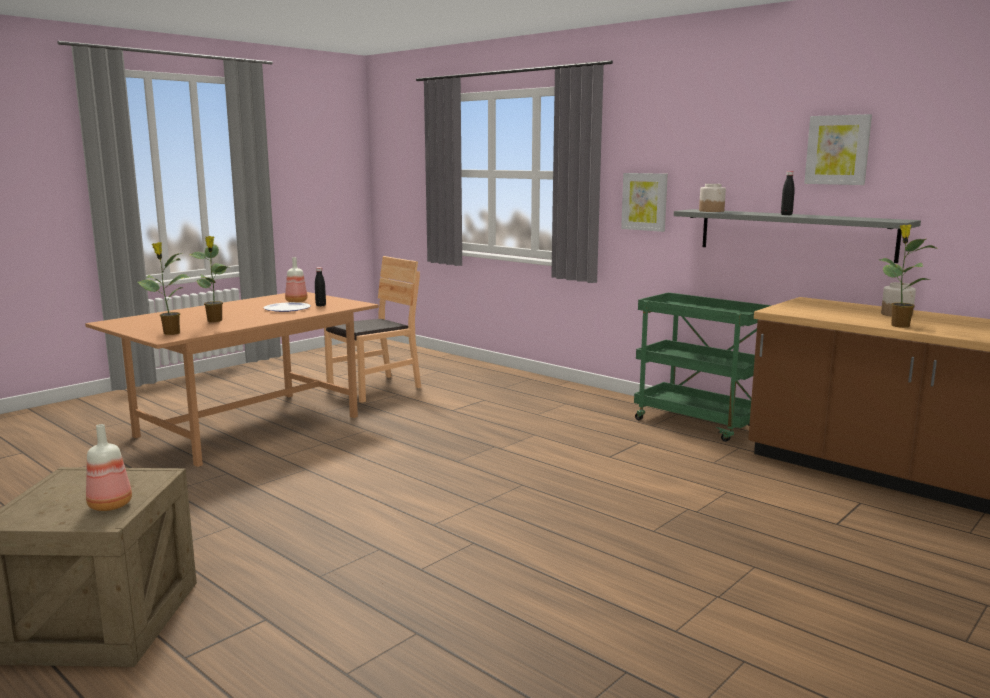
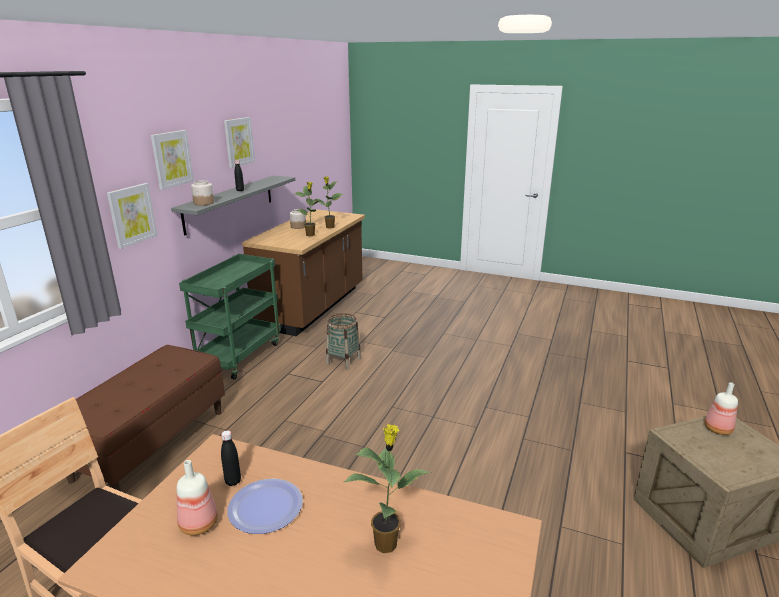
camera: 110 degrees left, 10 degrees up
potted plant [137,242,189,335] -> potted plant moved to [293,182,319,236]
none -> brown bench [66,345,225,491]
none -> picture [151,130,194,190]
none -> basket [326,313,361,370]

